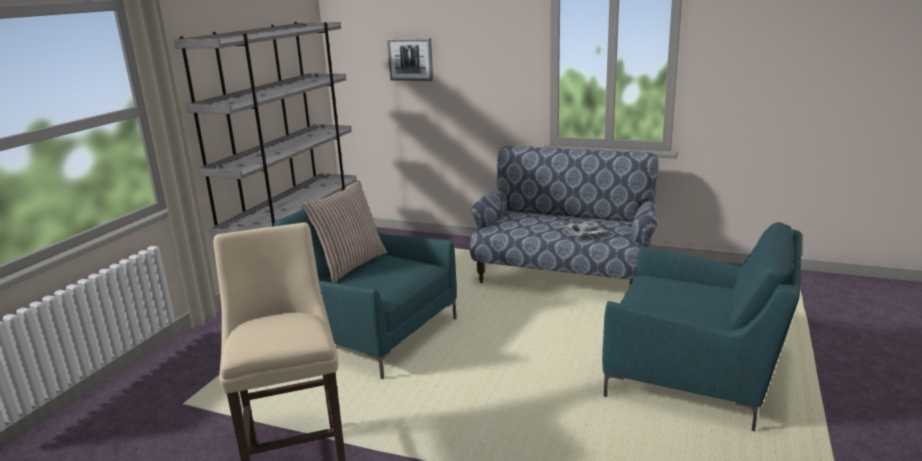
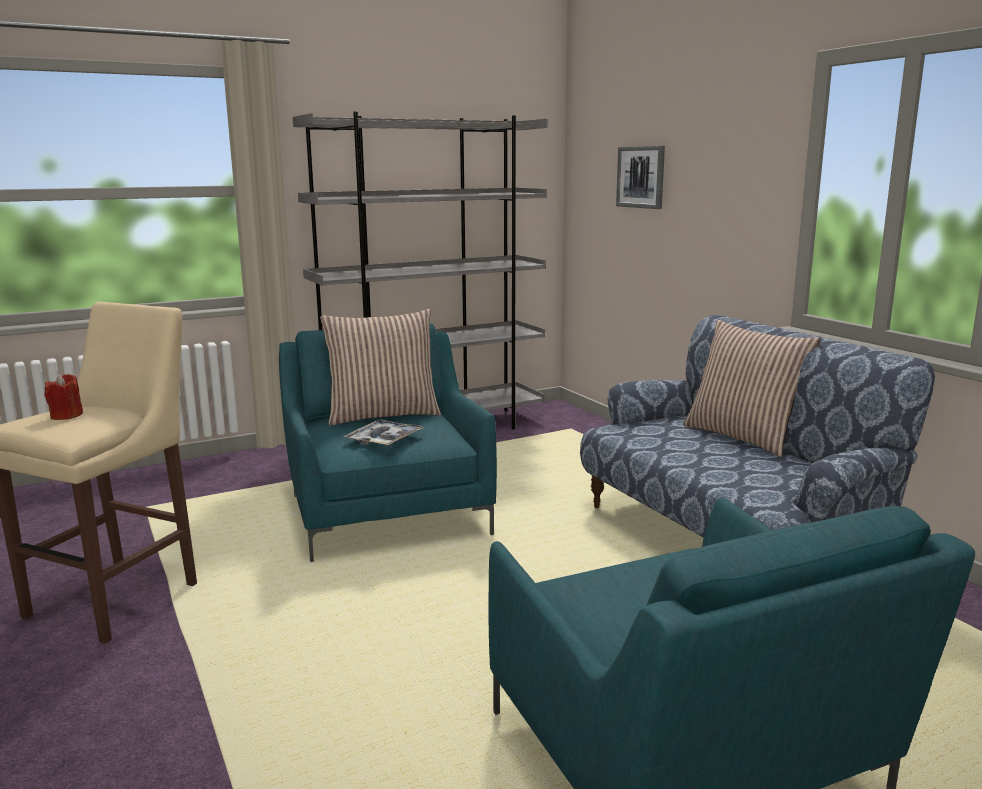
camera: 40 degrees right, 5 degrees down
tray [561,219,607,237] -> tray moved to [343,419,424,446]
none -> red candle [44,374,83,420]
none -> pillow [683,320,820,457]

